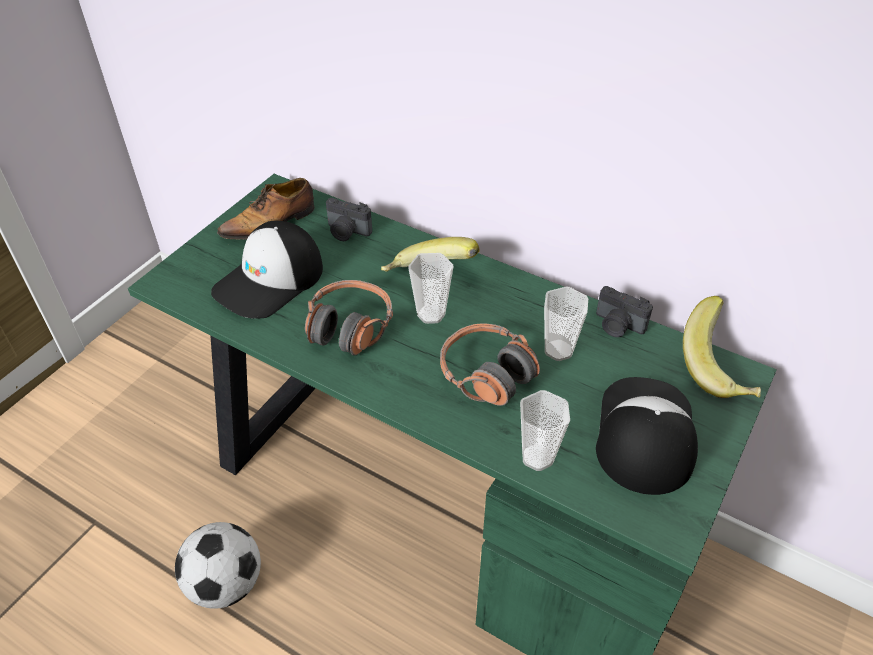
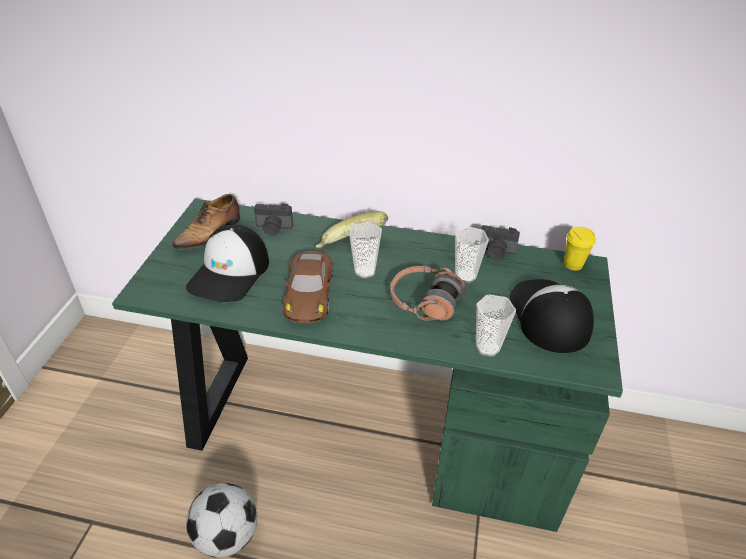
camera: 20 degrees left, 5 degrees down
headphones [305,280,393,356] -> brown toy car [283,251,333,324]
banana [683,296,761,398] -> yellow cup [564,227,596,271]

